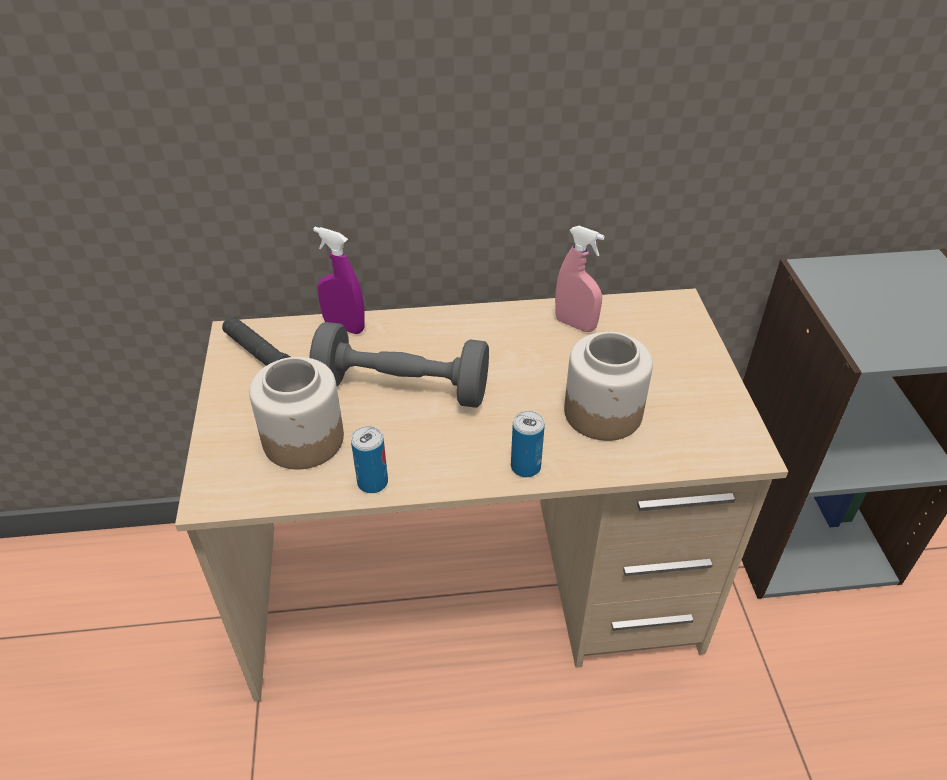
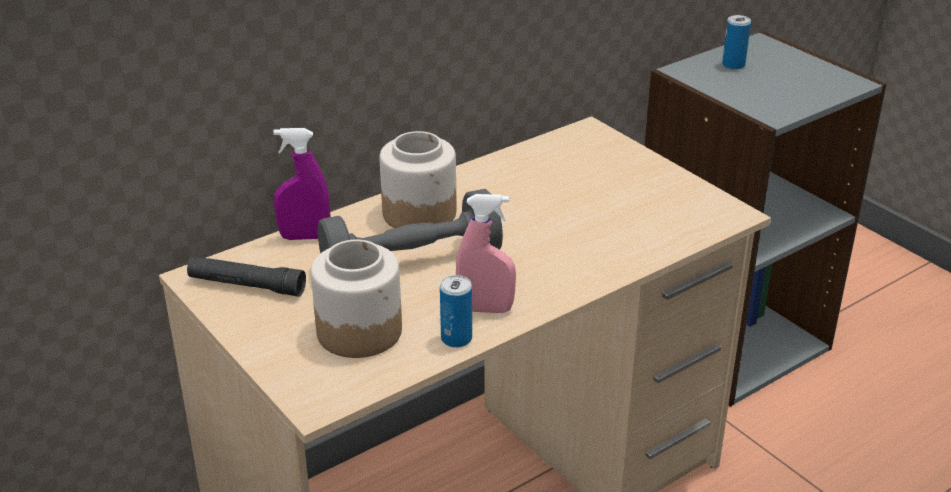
camera: 30 degrees left, 10 degrees down
can [511,411,545,477] -> can moved to [722,15,751,70]
pink spray bottle [555,226,605,332] -> pink spray bottle moved to [456,194,516,313]
jar [564,332,653,441] -> jar moved to [380,131,456,228]

